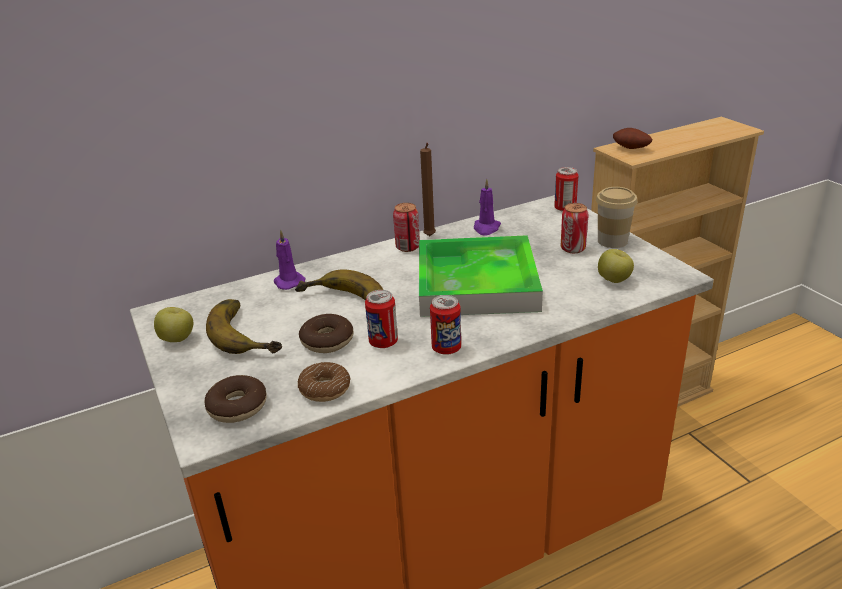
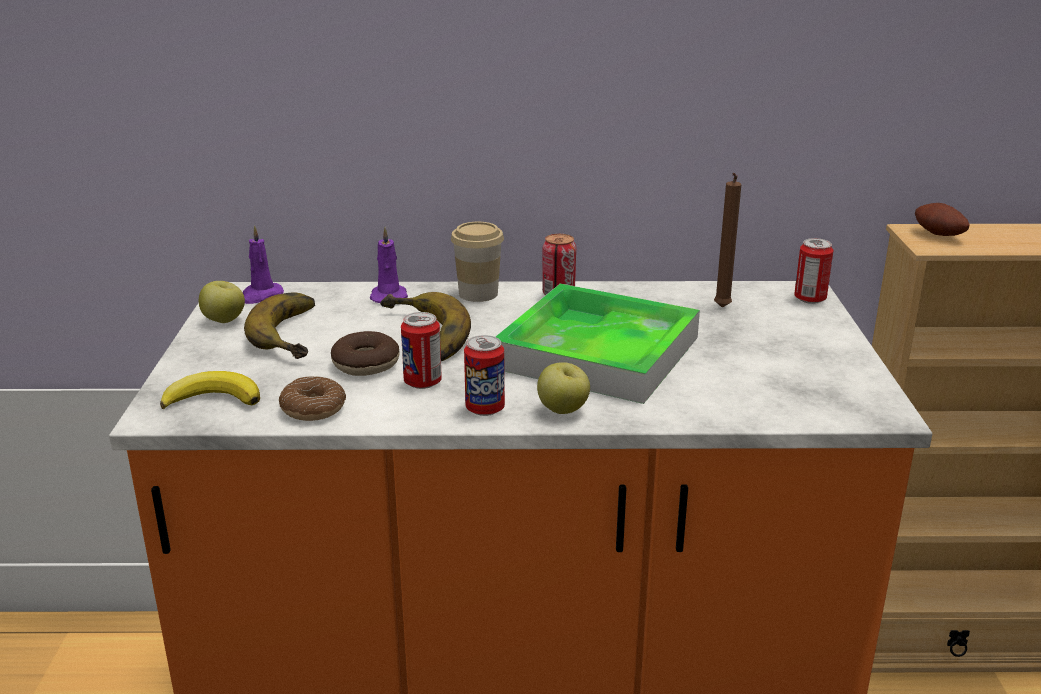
camera: 25 degrees right, 5 degrees down
donut [205,375,266,423] -> banana [160,371,260,409]
brown candle [420,143,436,236] -> brown candle moved to [714,173,741,308]
purple candle [474,178,501,235] -> purple candle moved to [243,225,284,304]
can [561,203,589,253] -> none
cup [596,187,637,248] -> cup moved to [451,222,504,302]
apple [598,249,634,283] -> apple moved to [537,362,590,414]

